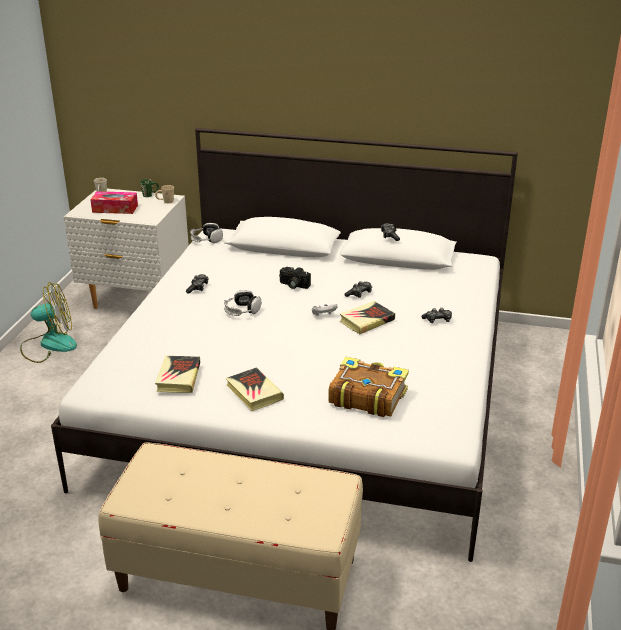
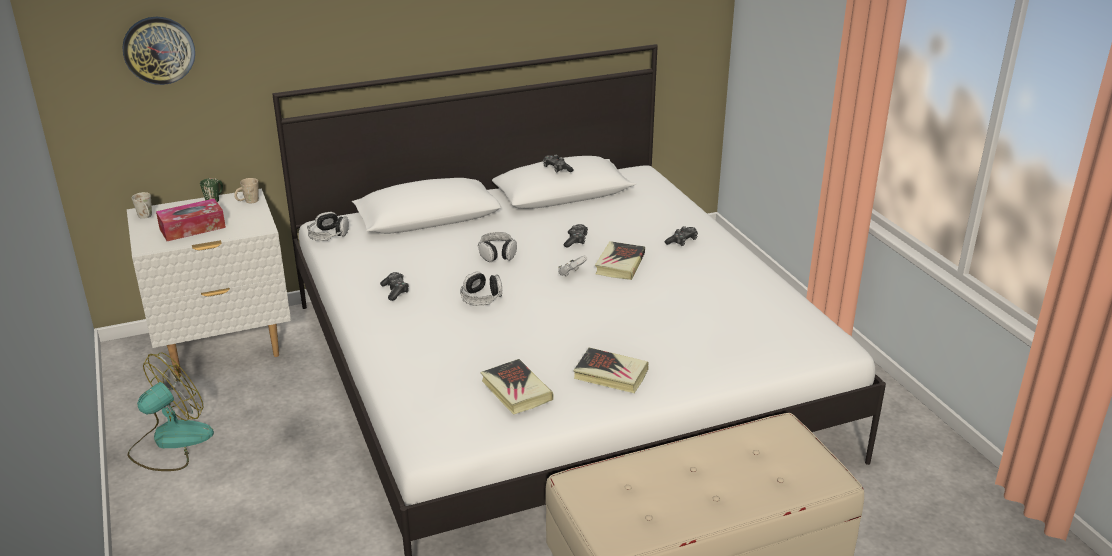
camera: 35 degrees left, 0 degrees up
camera [279,267,311,289] -> headphones [478,232,517,262]
book [328,357,409,417] -> none
none -> wall clock [122,17,195,85]

